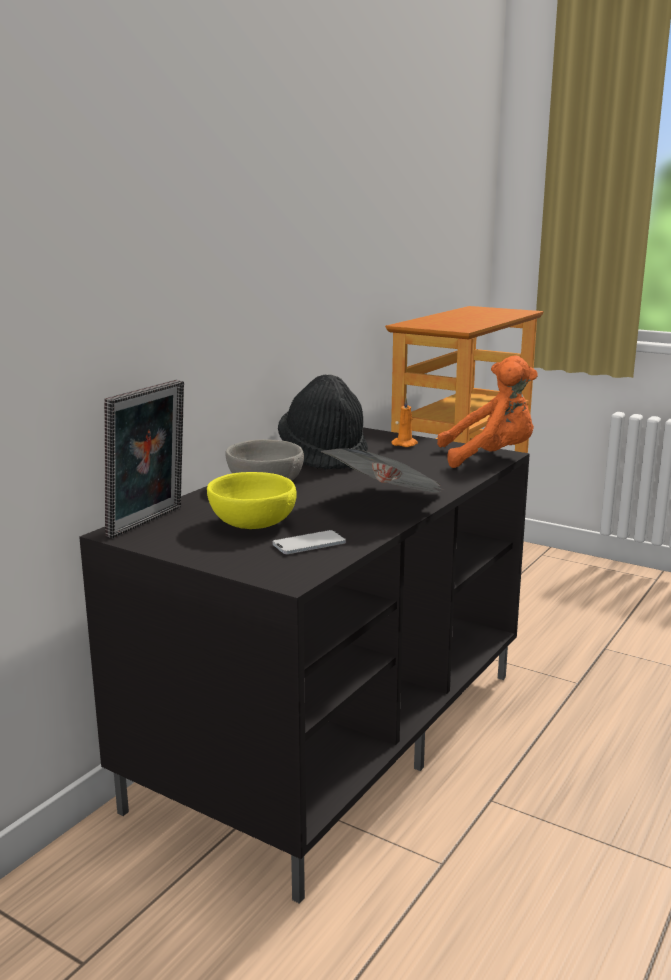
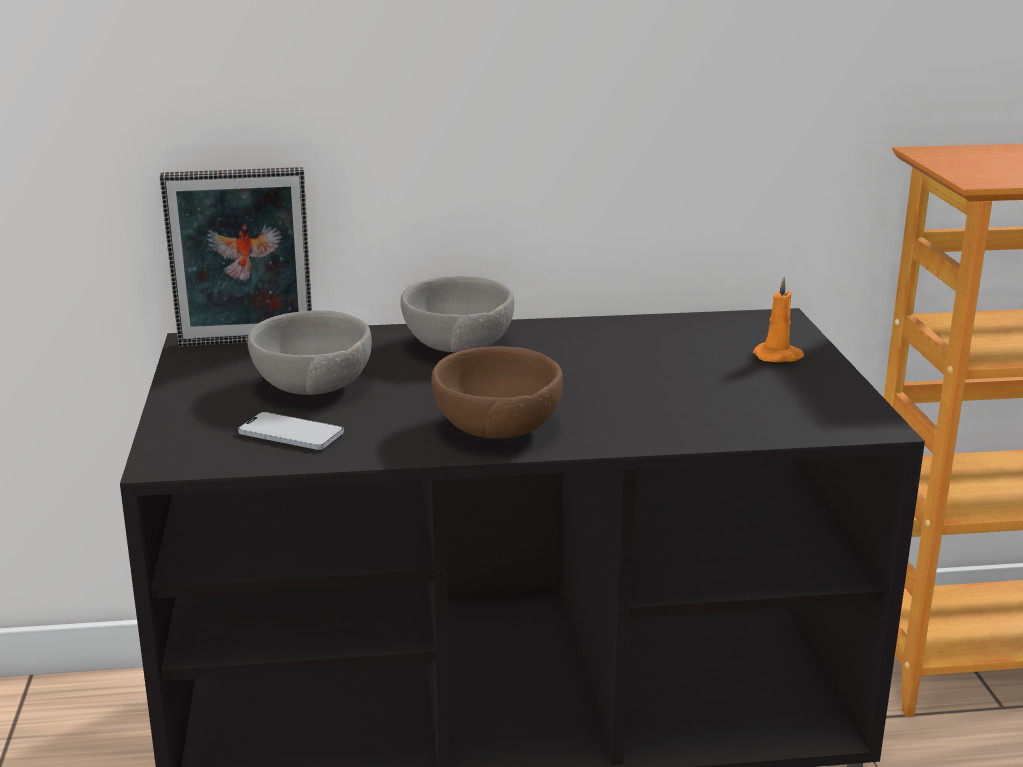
camera: 50 degrees right, 5 degrees up
yellow bowl [207,472,297,529] -> grey bowl [247,310,372,395]
black hat [278,375,368,470] -> none
newspaper [320,448,444,493] -> brown bowl [431,346,563,439]
orange plush toy [437,355,537,468] -> none

